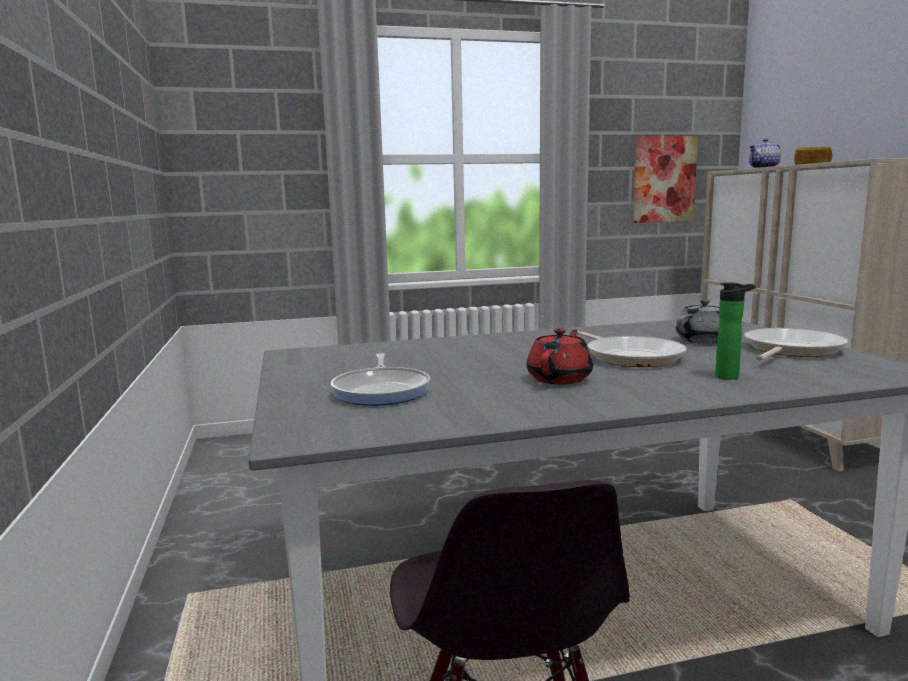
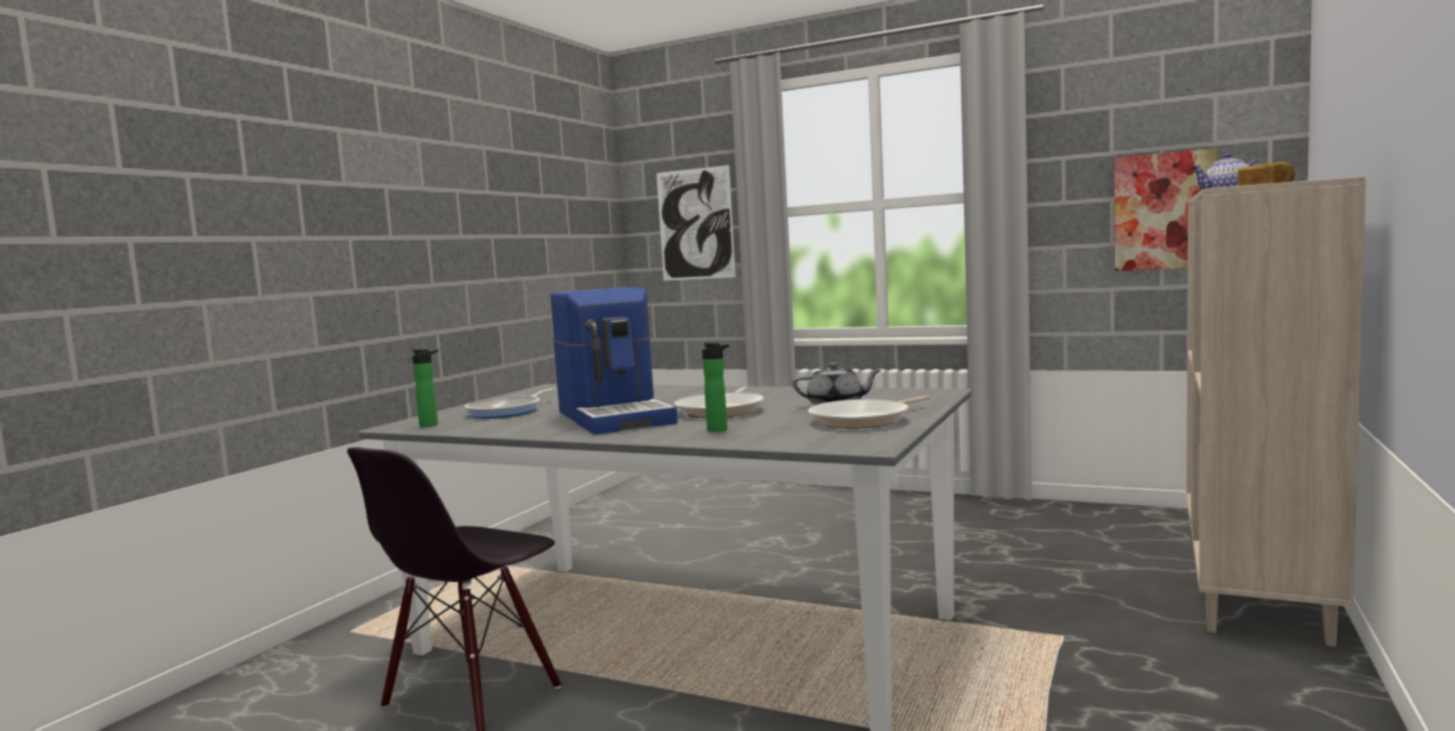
camera: 40 degrees right, 5 degrees down
red teapot [527,328,593,385] -> coffee machine [550,287,678,435]
frying pan [744,328,848,361] -> frying pan turned 150 degrees clockwise [808,395,931,429]
none -> bottle [412,349,439,427]
none -> picture [657,165,736,281]

